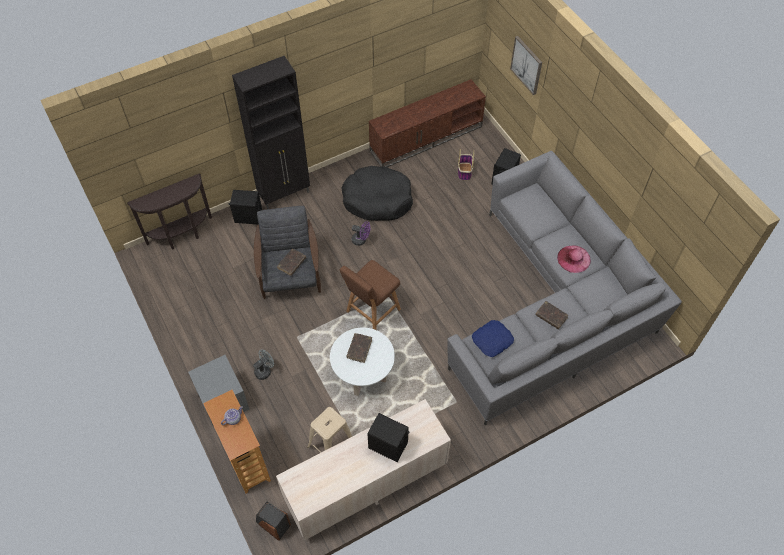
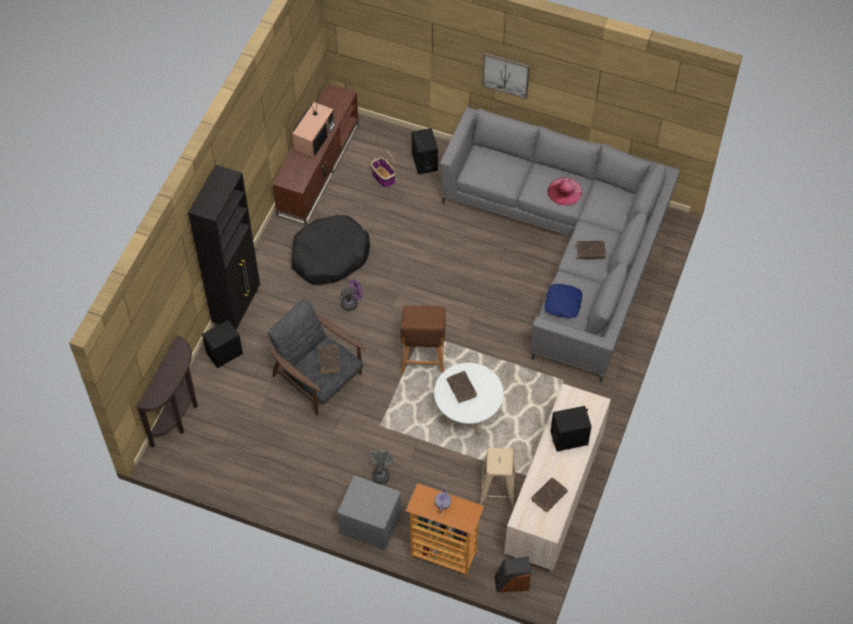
camera: 40 degrees left, 0 degrees up
picture [510,36,542,95] -> picture moved to [482,52,530,99]
none -> television [292,88,335,158]
none -> brown book [531,478,568,512]

